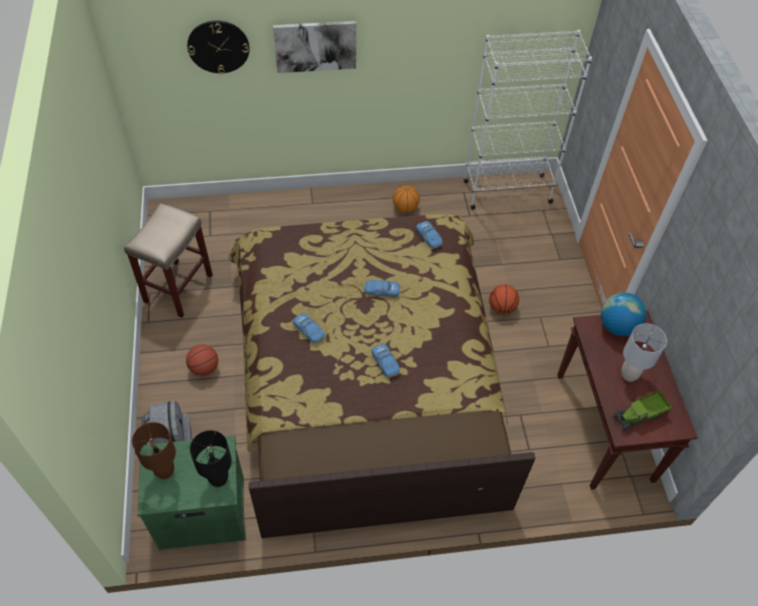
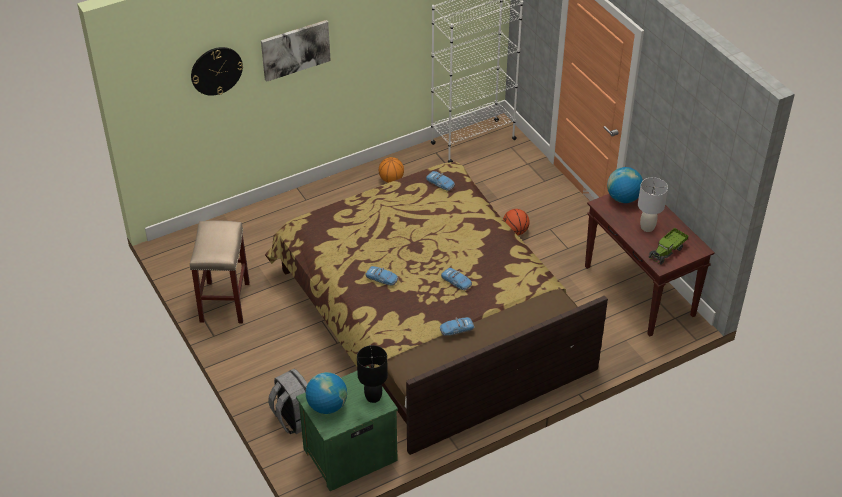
camera: 20 degrees left, 10 degrees down
brown table lamp [132,422,176,479] -> globe [306,372,347,414]
basketball [186,344,218,376] -> none
toy car [364,279,400,297] -> toy car moved to [440,317,474,336]

